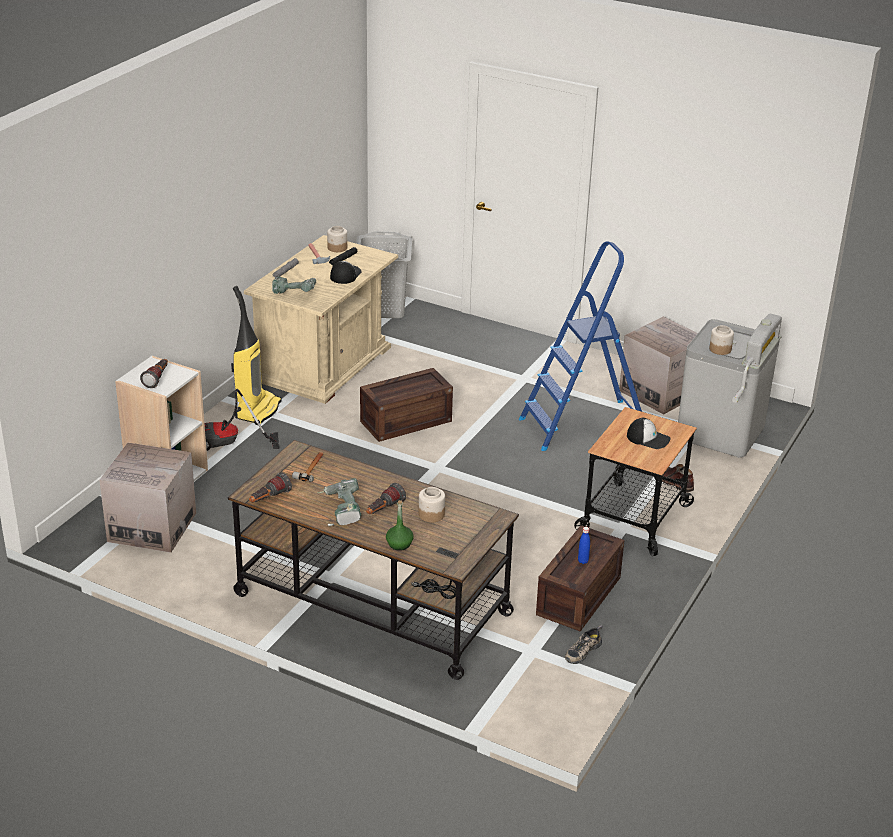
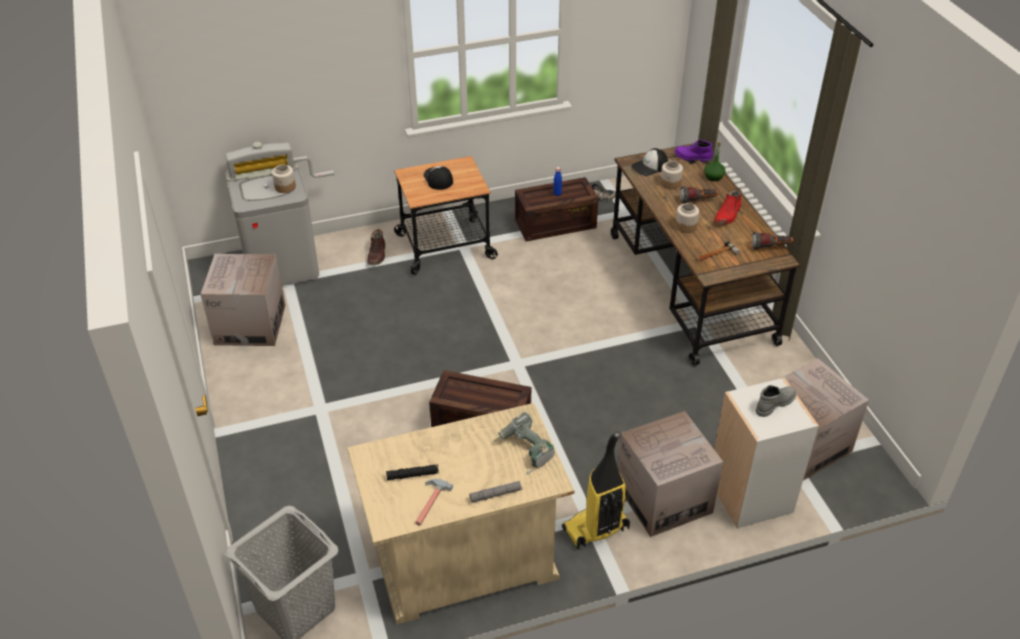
camera: 135 degrees left, 10 degrees up
flashlight [140,359,168,388] -> grey boot [756,385,797,417]
vacuum cleaner [204,389,279,451] -> cardboard box [618,411,723,537]
power drill [318,478,361,526] -> red boot [714,188,742,224]
jar [327,226,347,252] -> jar moved to [675,203,699,233]
cap [330,261,361,284] -> cap moved to [631,148,668,176]
blue step ladder [519,241,642,451] -> none
none -> purple boot [675,140,713,163]

